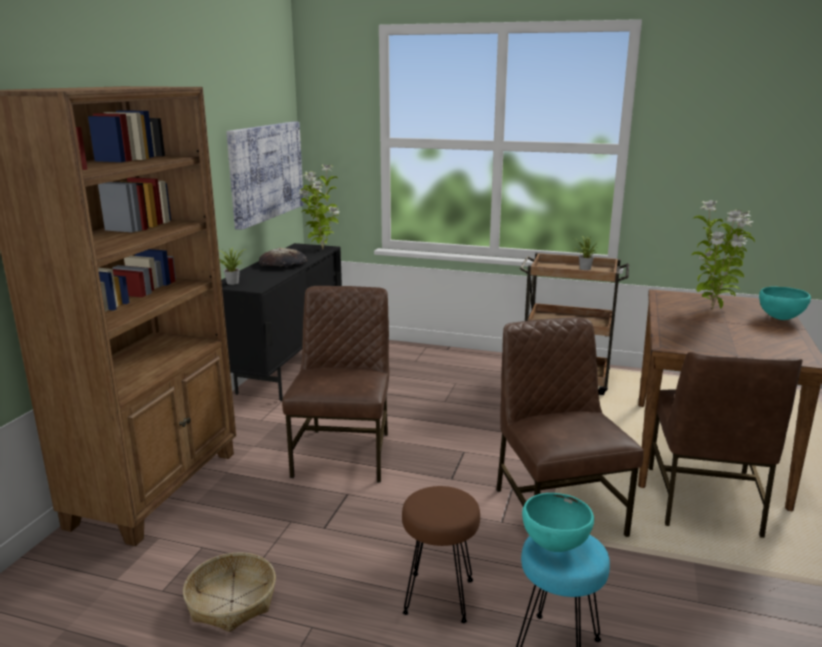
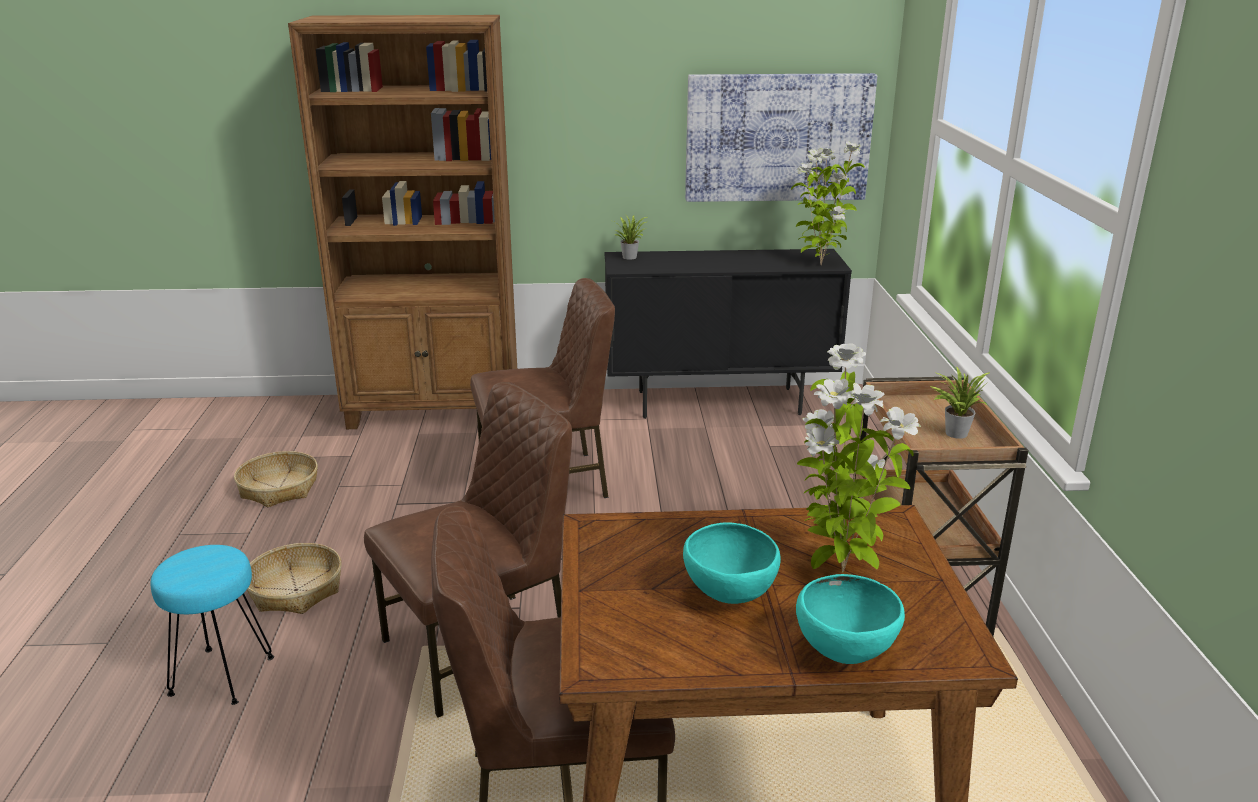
camera: 70 degrees right, 5 degrees up
bread [259,248,307,267] -> none
brown stool [402,486,480,623] -> basket [247,543,342,614]
turquoise bowl [522,493,594,552] -> turquoise bowl moved to [683,522,781,604]

